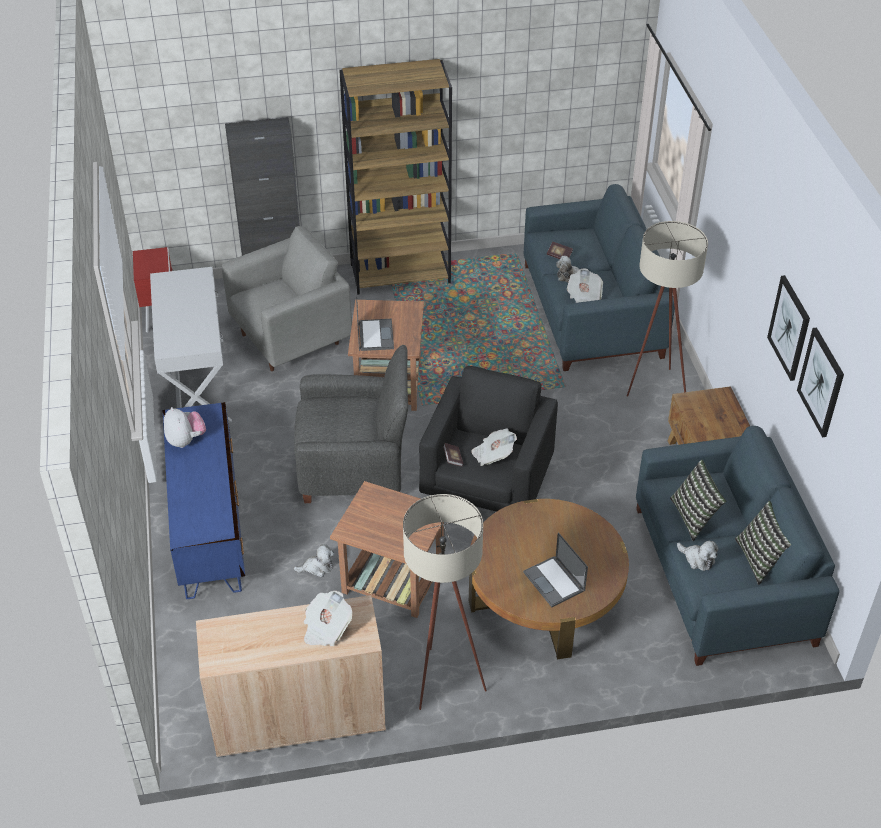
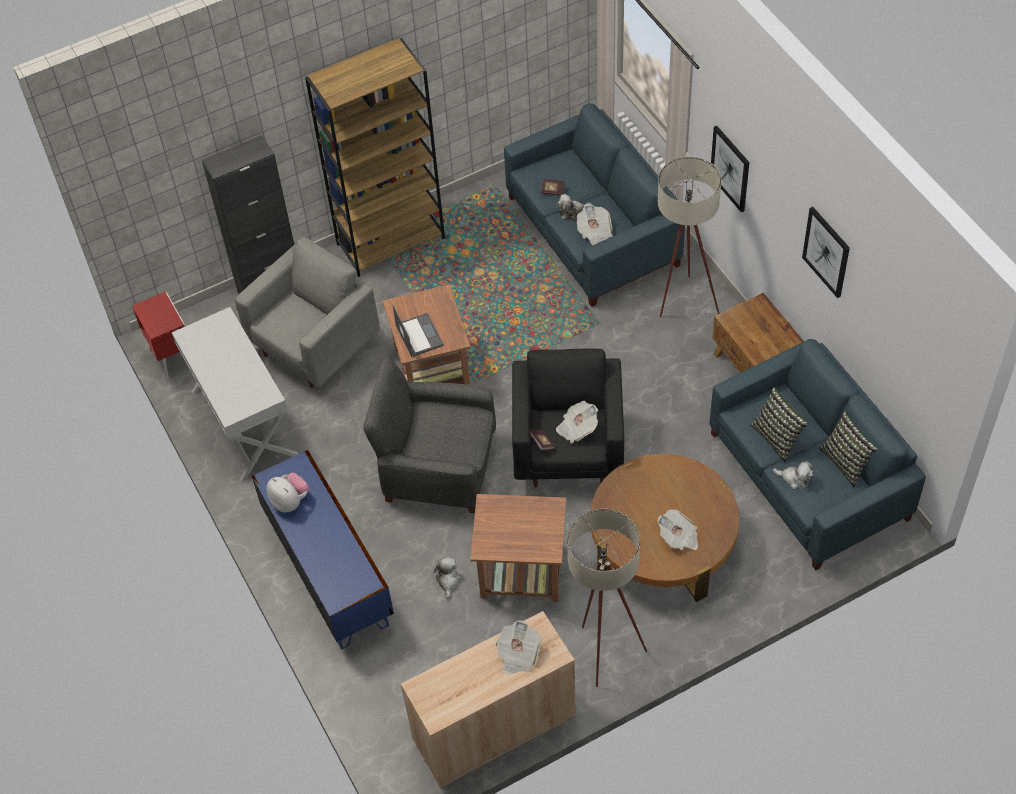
camera: 15 degrees left, 10 degrees up
plush toy [293,544,334,577] -> plush toy turned 60 degrees counterclockwise [433,556,460,599]
grey armchair [294,345,408,503] -> grey armchair turned 150 degrees counterclockwise [364,356,496,513]
laptop [523,532,588,607] -> newspaper [658,509,698,550]
picture [797,328,844,437] -> picture moved to [711,126,749,212]

